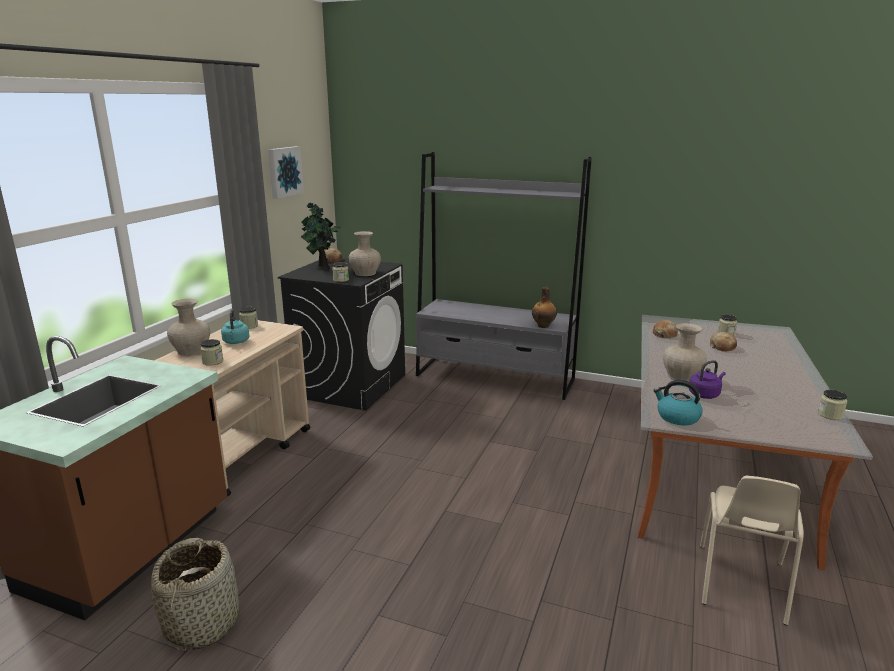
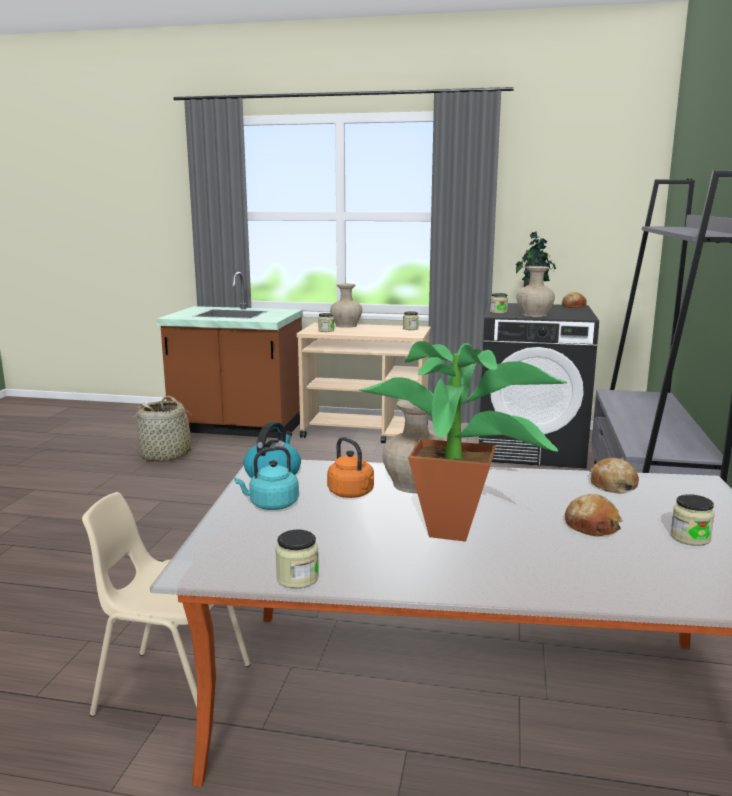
camera: 80 degrees right, 5 degrees down
turquoise kettle [221,310,249,344] -> turquoise kettle moved to [234,446,299,510]
picture [268,146,304,199] -> none
bottle [532,287,557,328] -> none
purple kettle [689,360,725,399] -> orange kettle [327,437,374,498]
none -> potted plant [358,341,568,542]

